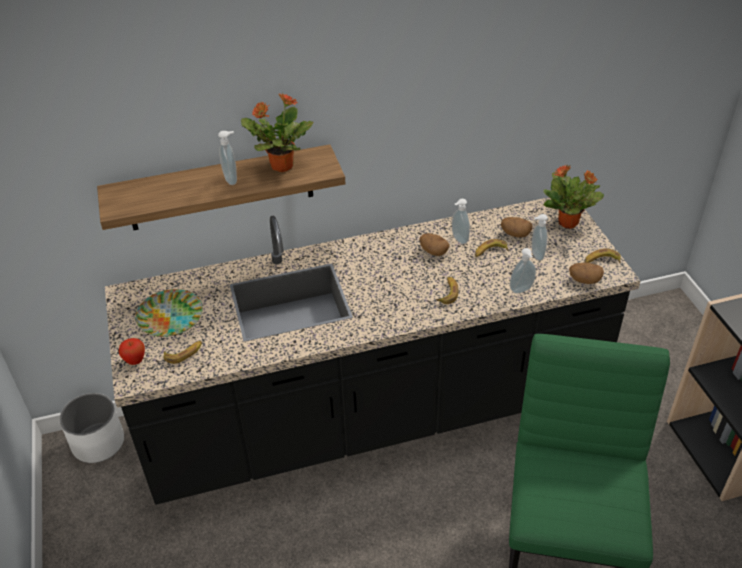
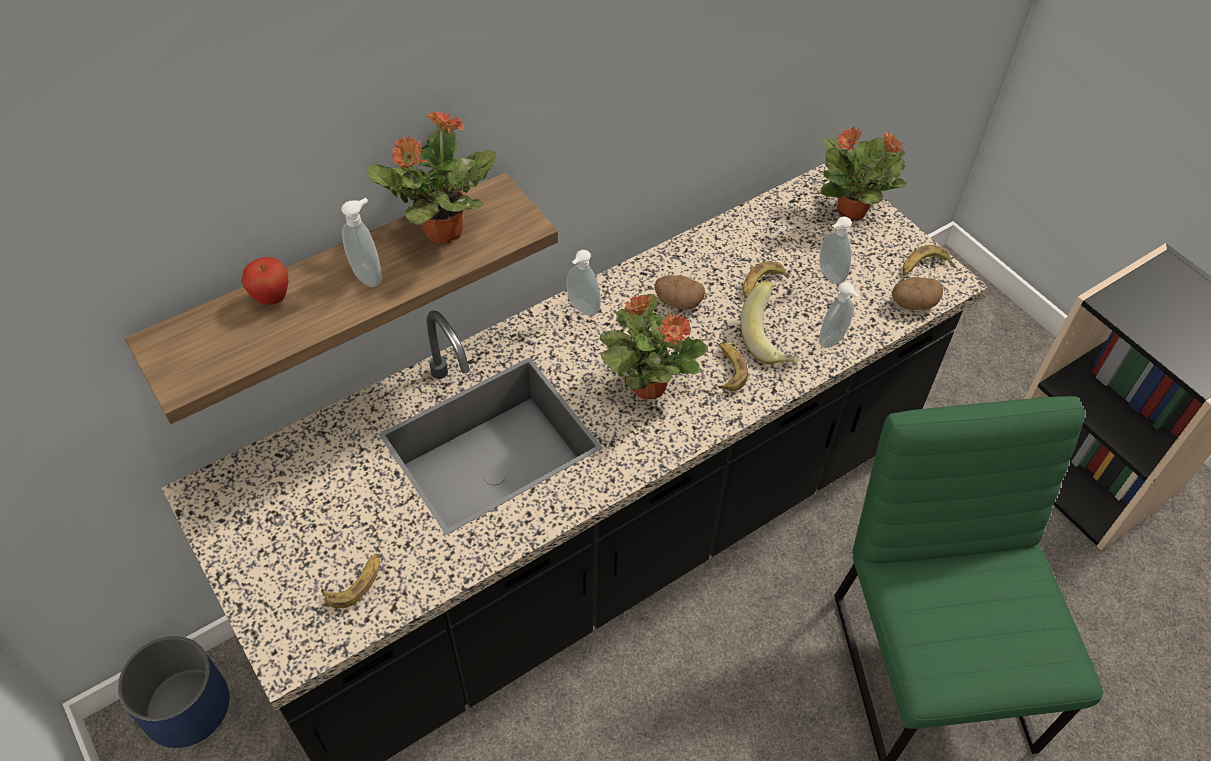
camera: 20 degrees left, 10 degrees up
white planter [60,393,124,463] -> blue planter [118,636,229,748]
apple [119,338,145,365] -> apple moved to [241,257,288,305]
plate [135,289,203,337] -> none
soap dispenser [452,199,470,244] -> soap dispenser moved to [566,250,601,316]
potato [501,217,532,237] -> none
none -> potted plant [599,294,708,400]
none -> banana [740,281,798,364]

